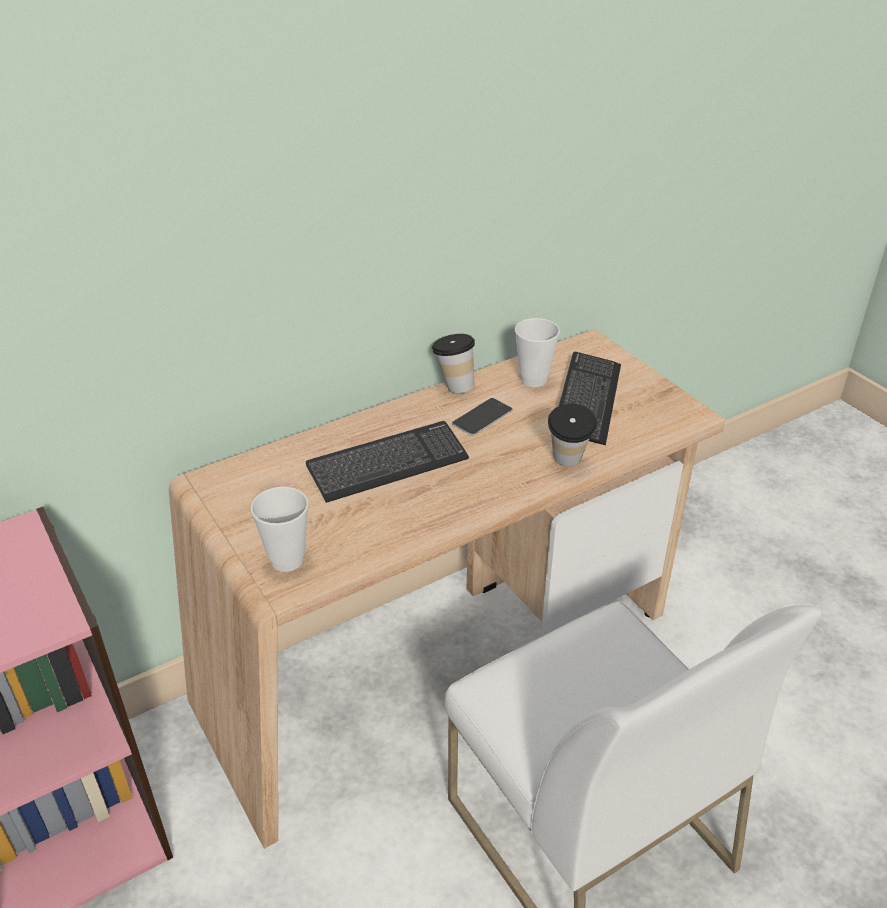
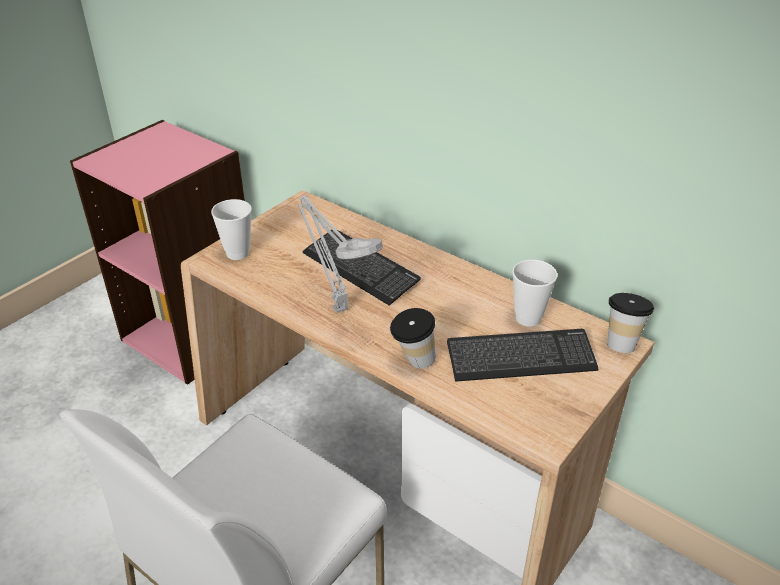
camera: 70 degrees right, 0 degrees up
cup [432,334,475,393] -> cup moved to [607,293,654,353]
phone [452,398,513,436] -> none
none -> grey table lamp [298,196,383,313]

